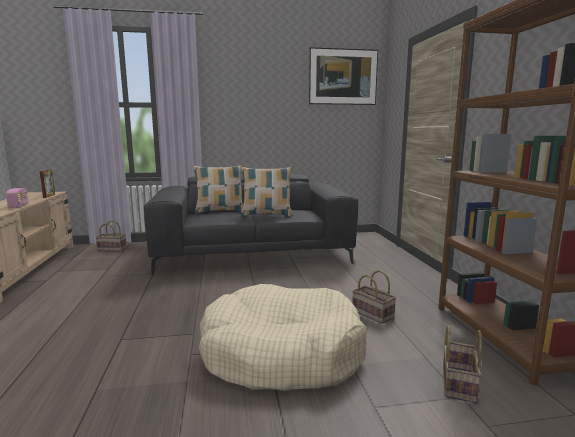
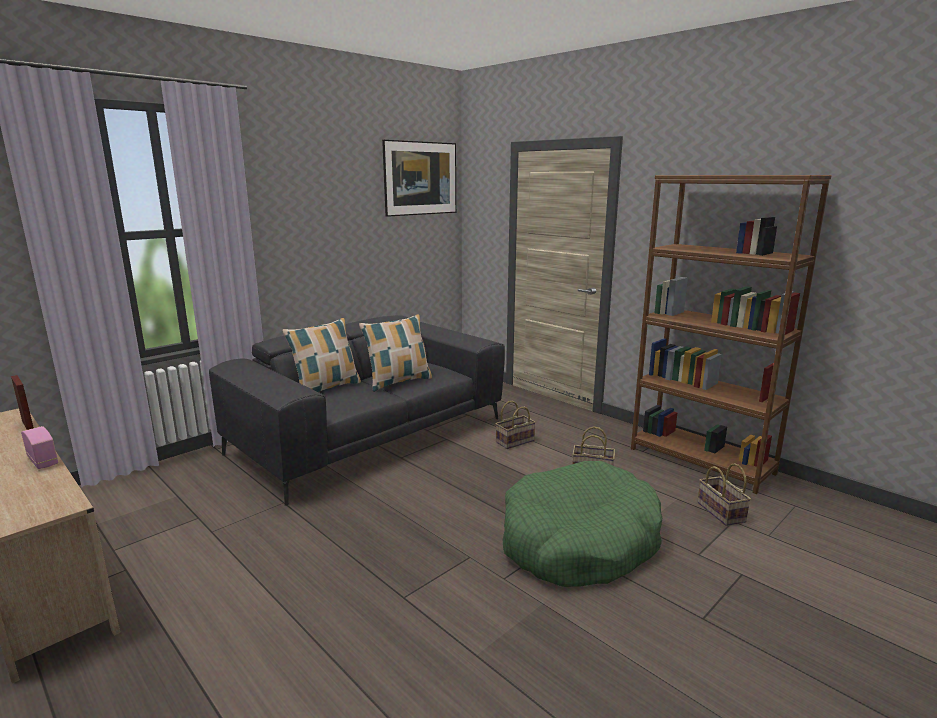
camera: 35 degrees left, 5 degrees up
basket [95,221,127,251] -> basket moved to [495,401,536,449]
beige dog bed [199,284,367,391] -> green dog bed [503,461,662,587]

